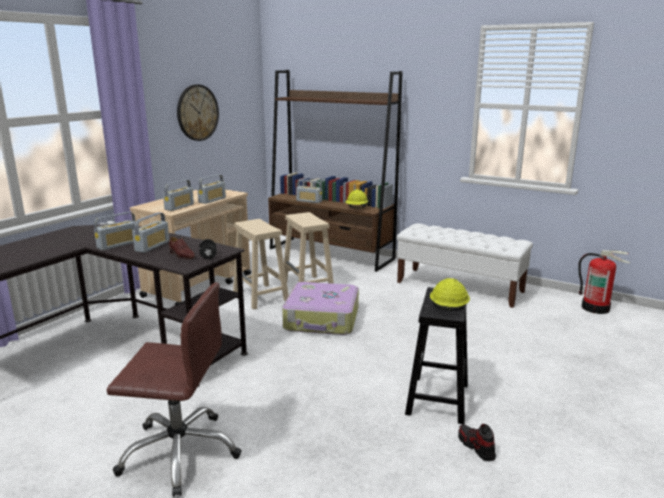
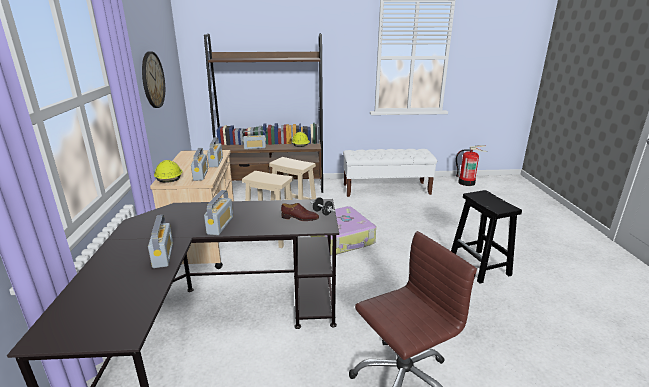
camera: 35 degrees left, 5 degrees up
radio [132,212,169,253] -> radio moved to [148,215,173,268]
yellow hard hat [430,278,470,311] -> yellow hard hat moved to [154,160,183,182]
shoe [458,424,496,461] -> none

